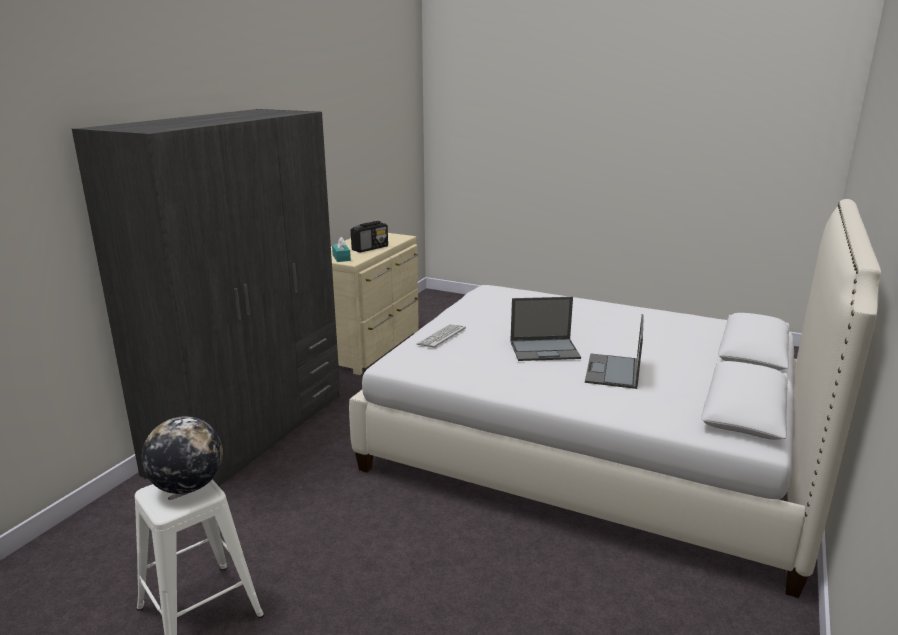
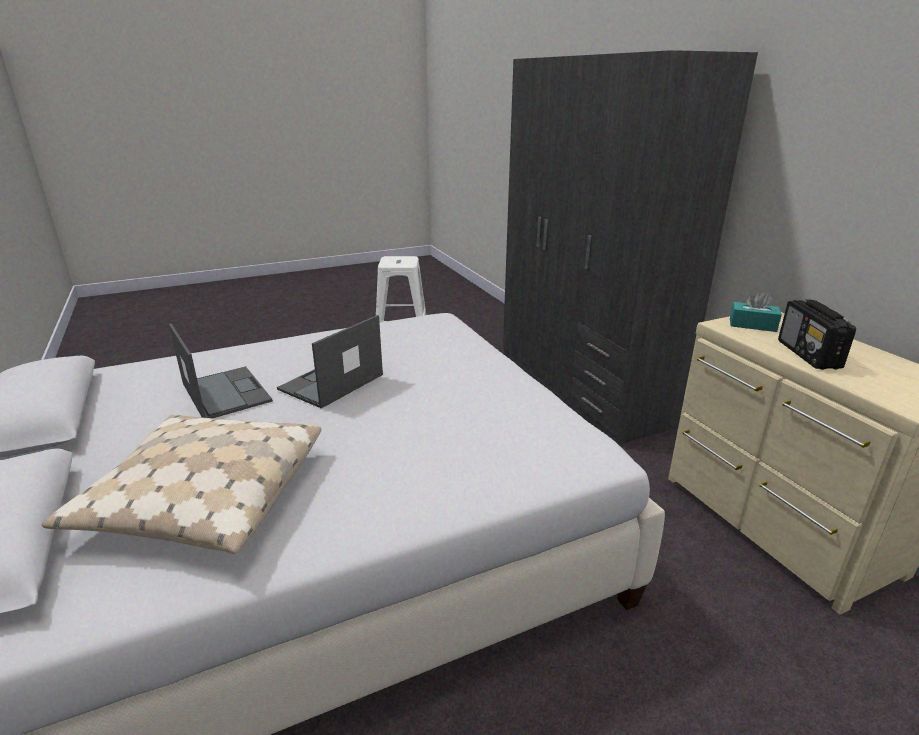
camera: 130 degrees right, 5 degrees up
globe [142,416,223,494] -> none
keyboard [417,324,466,348] -> none
none -> beige pillow [42,415,322,554]

